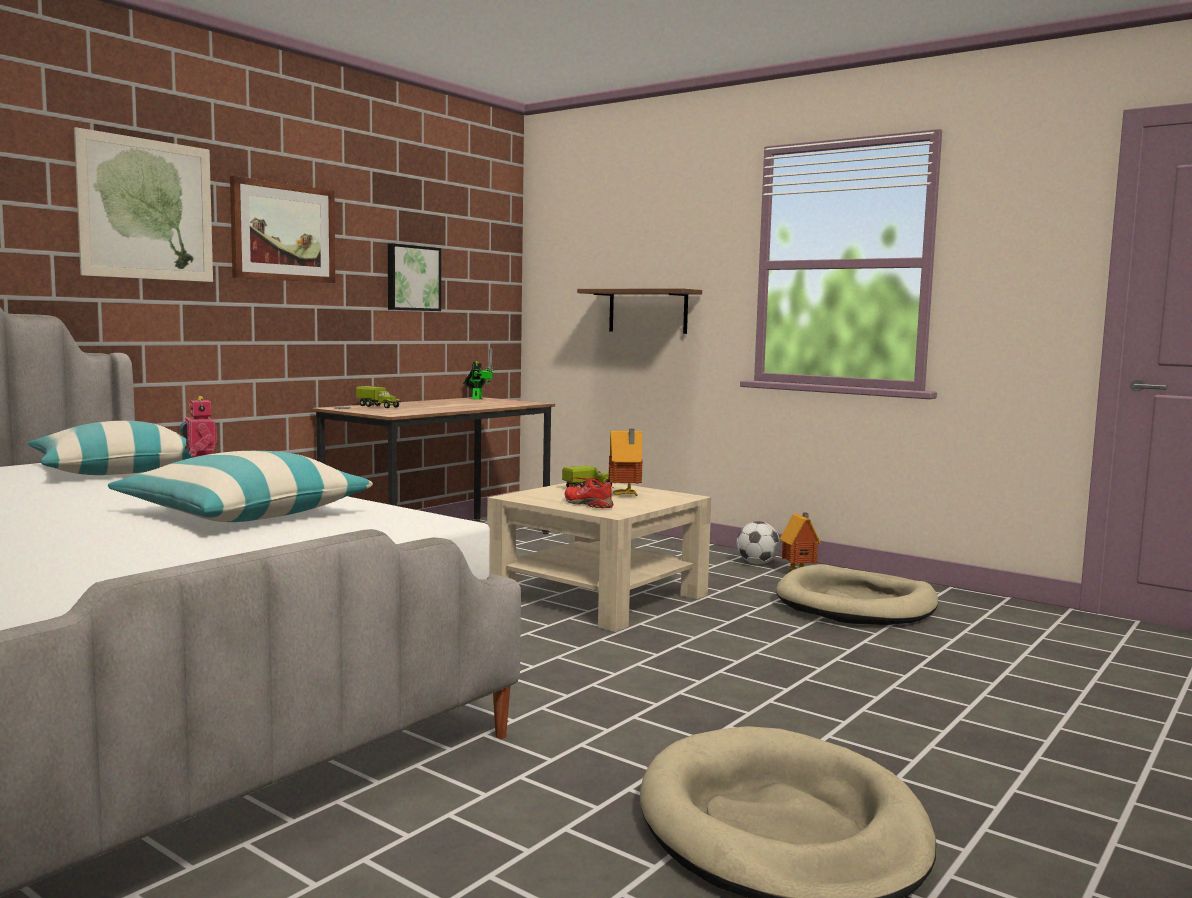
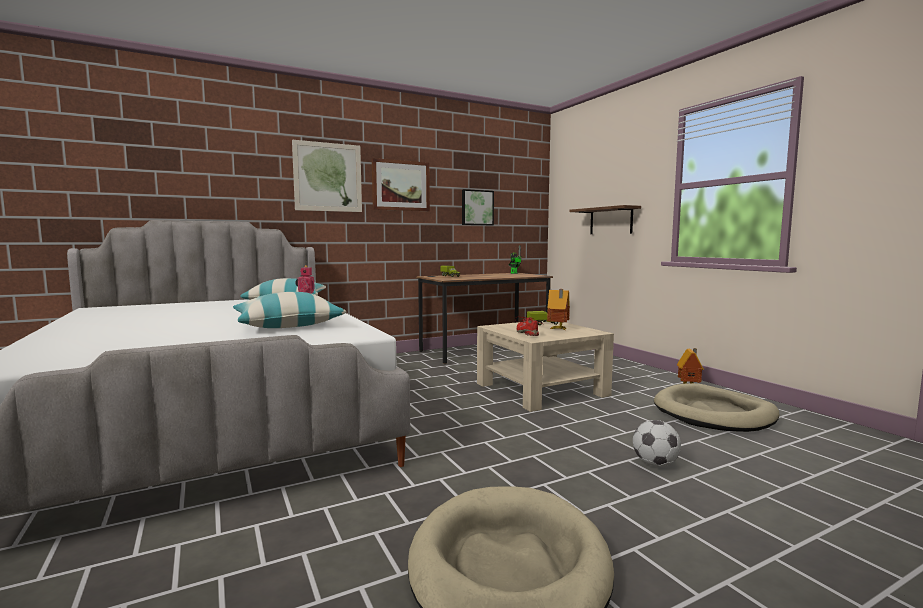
camera: 25 degrees right, 0 degrees up
football [737,521,780,565] -> football moved to [633,420,681,467]

